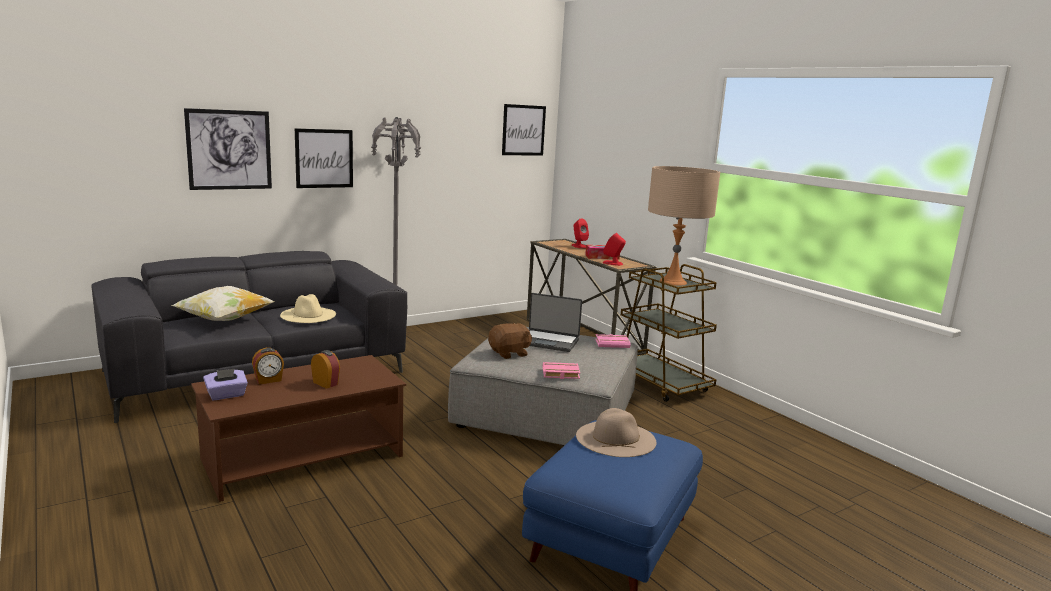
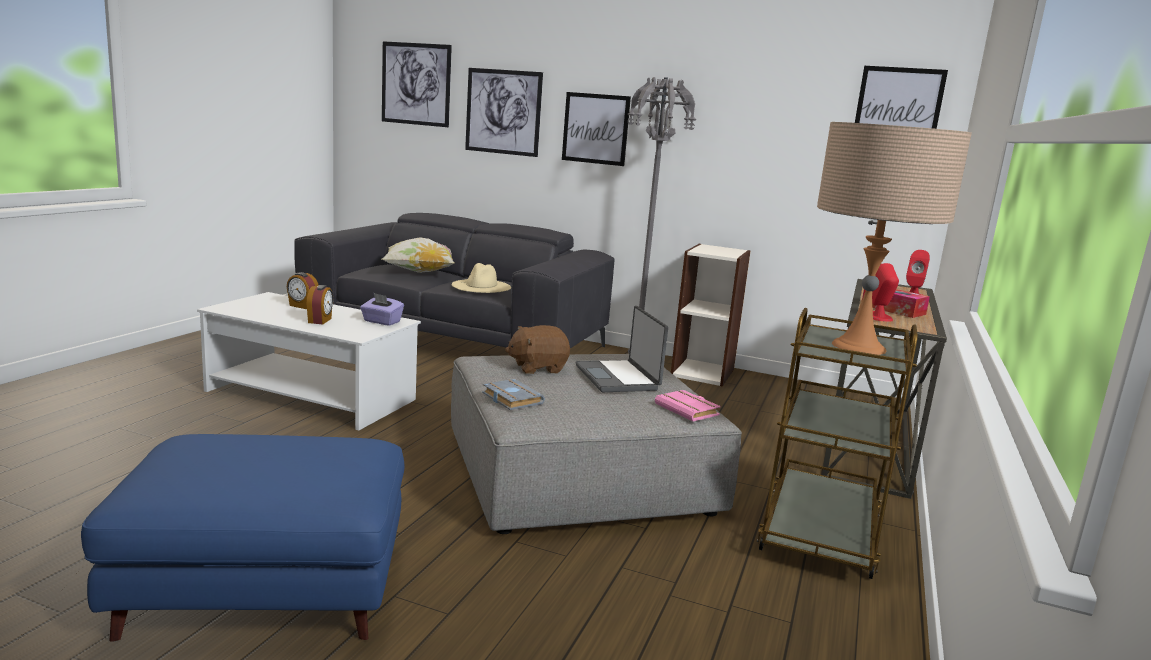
camera: 55 degrees right, 0 degrees up
brown coffee table [191,355,406,502] -> white coffee table [197,292,421,430]
purple tissue box [203,369,248,400] -> purple tissue box moved to [360,293,404,326]
brown plush toy [488,323,532,359] -> brown plush toy turned 135 degrees clockwise [505,325,570,374]
pink book [543,362,580,379] -> grey book [482,379,545,410]
beige hat [576,408,657,457] -> none
none -> picture [382,41,452,127]
none -> bookcase [671,244,751,387]

